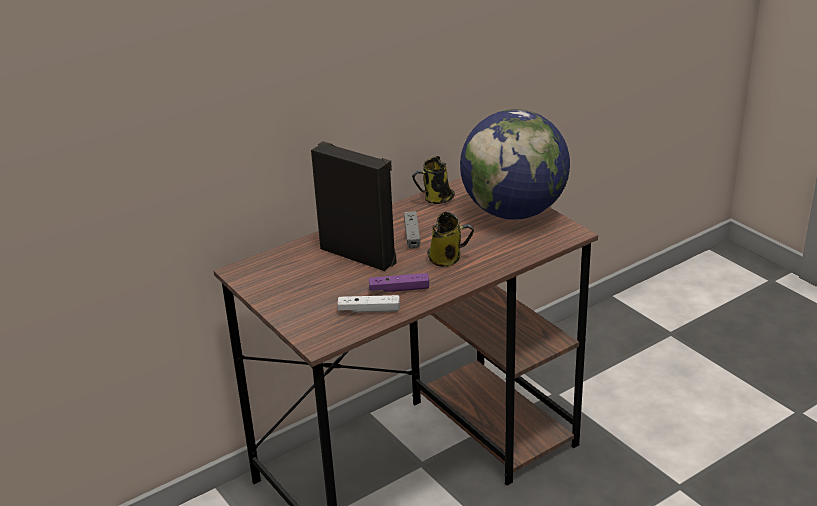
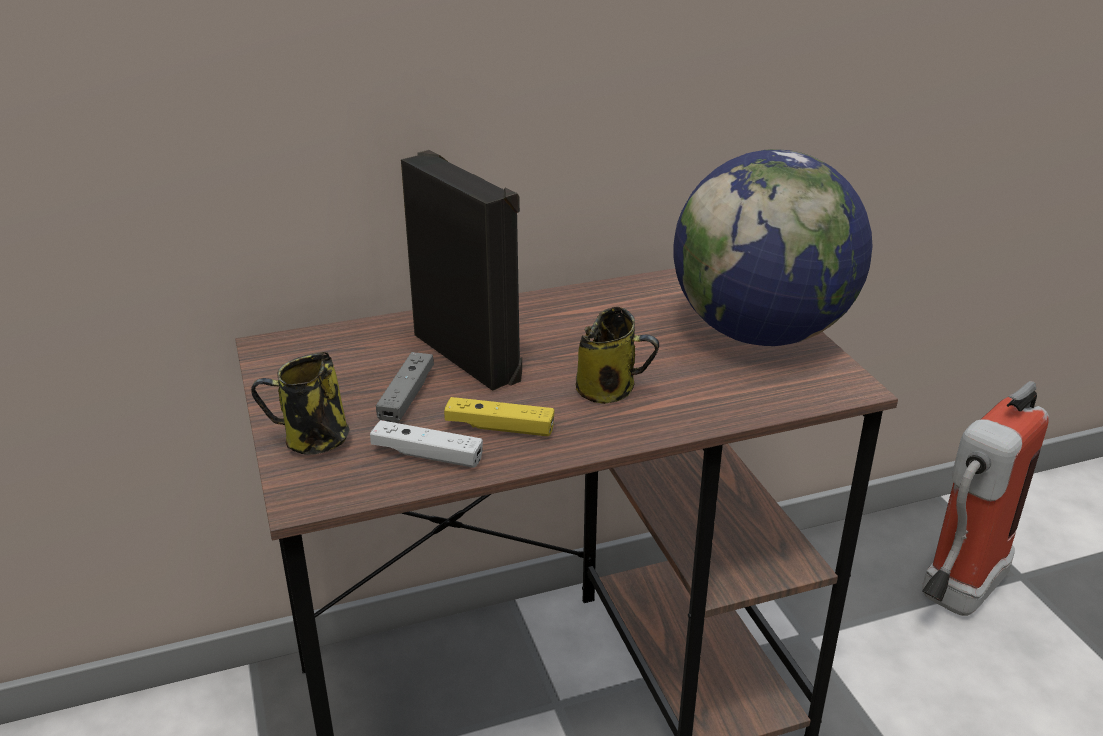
camera: 15 degrees right, 0 degrees up
purple game controller [369,273,429,292] -> yellow game controller [444,397,554,436]
grey game controller [404,211,420,249] -> grey game controller moved to [376,352,434,423]
mug [412,156,455,204] -> mug moved to [251,352,349,455]
none -> fire extinguisher [922,381,1049,616]

